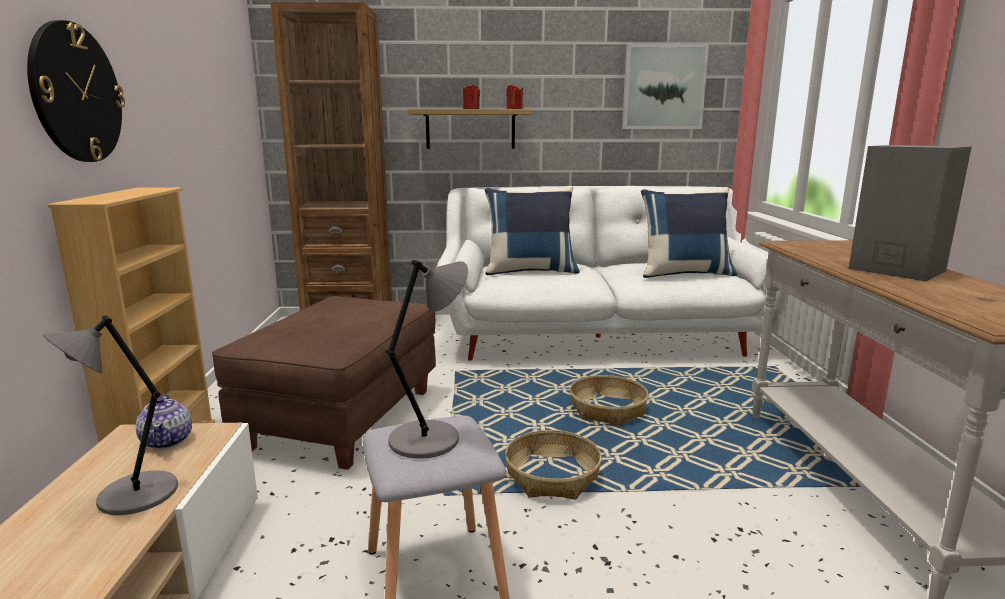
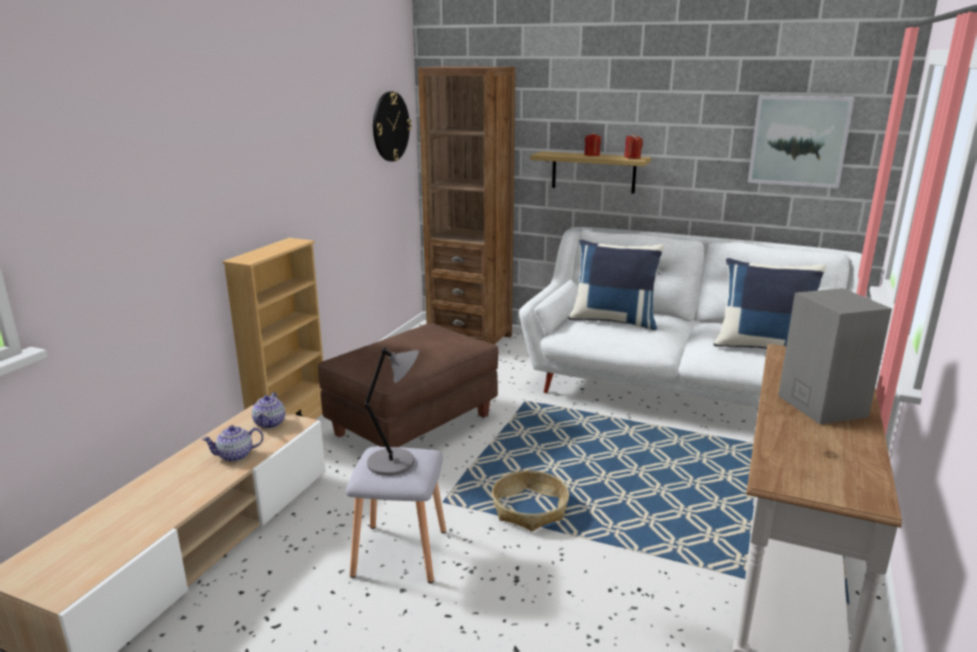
camera: 25 degrees right, 5 degrees up
wall clock [27,20,125,162] -> wall clock moved to [373,92,411,162]
grey table lamp [43,315,178,515] -> teapot [202,425,264,462]
basket [570,375,649,426] -> none

